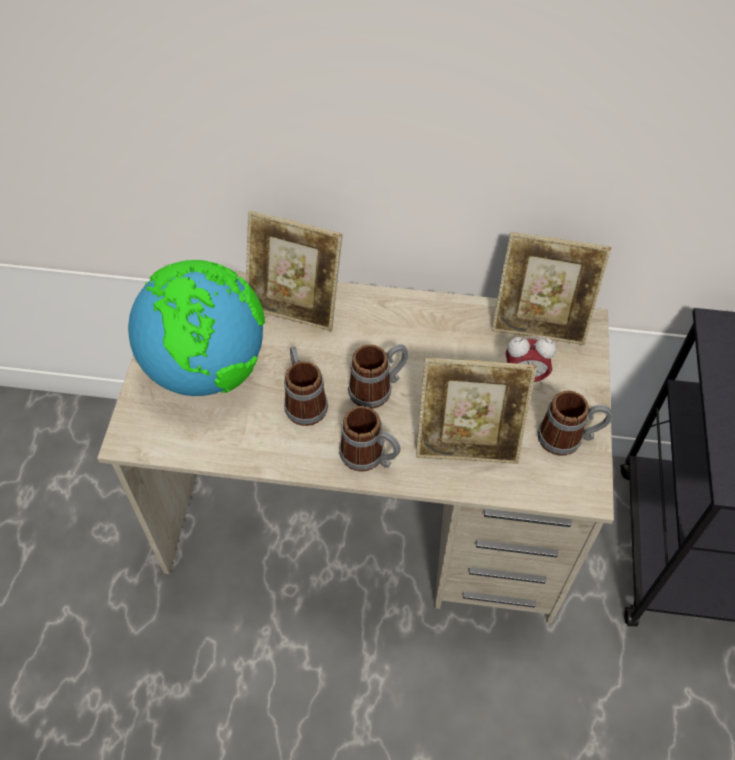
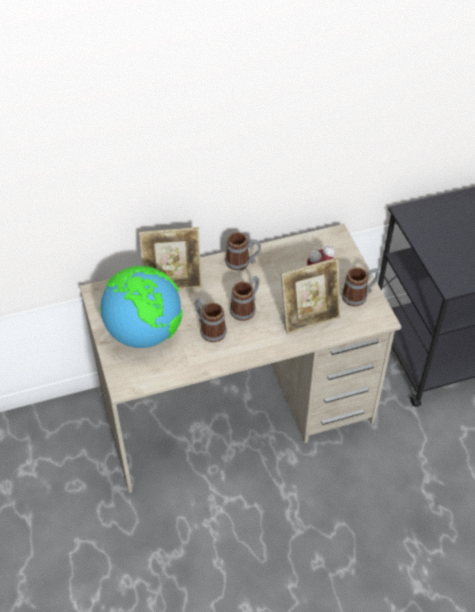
camera: 25 degrees left, 5 degrees down
mug [339,406,401,472] -> mug moved to [225,232,261,270]
picture frame [492,232,611,345] -> none

